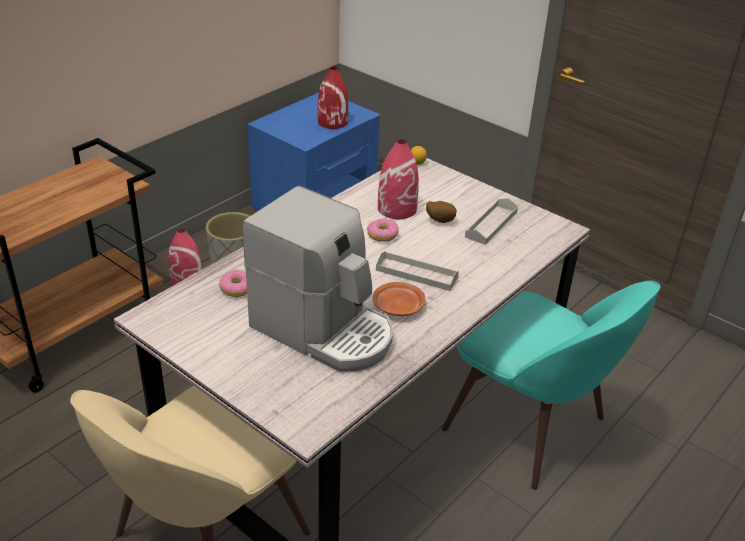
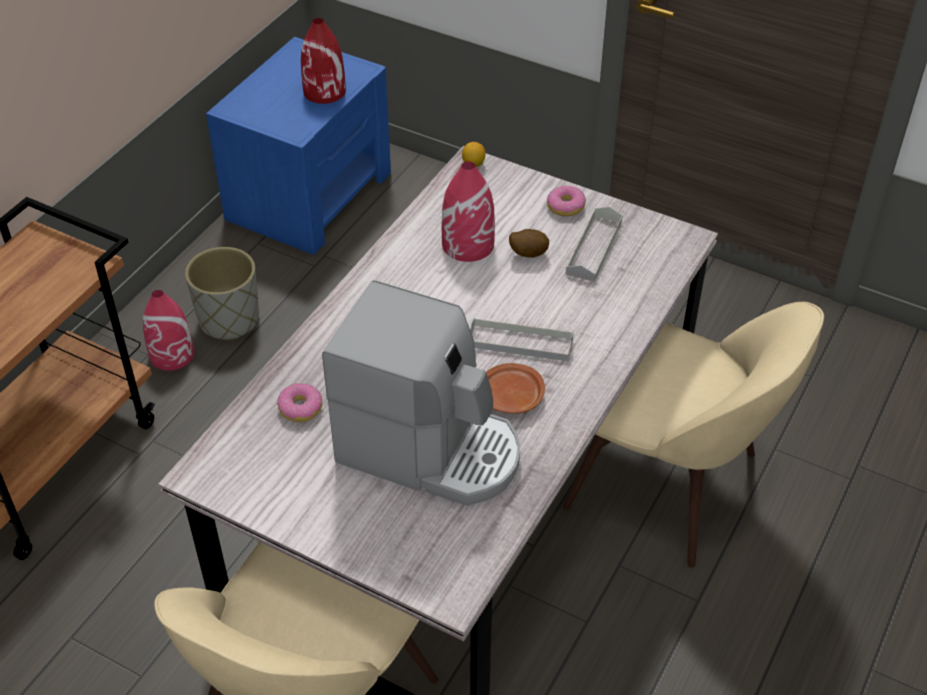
camera: 10 degrees left, 10 degrees up
donut [367,218,399,242] -> donut moved to [547,185,586,216]
turquoise chair [442,281,661,490] -> beige chair [562,302,824,567]

